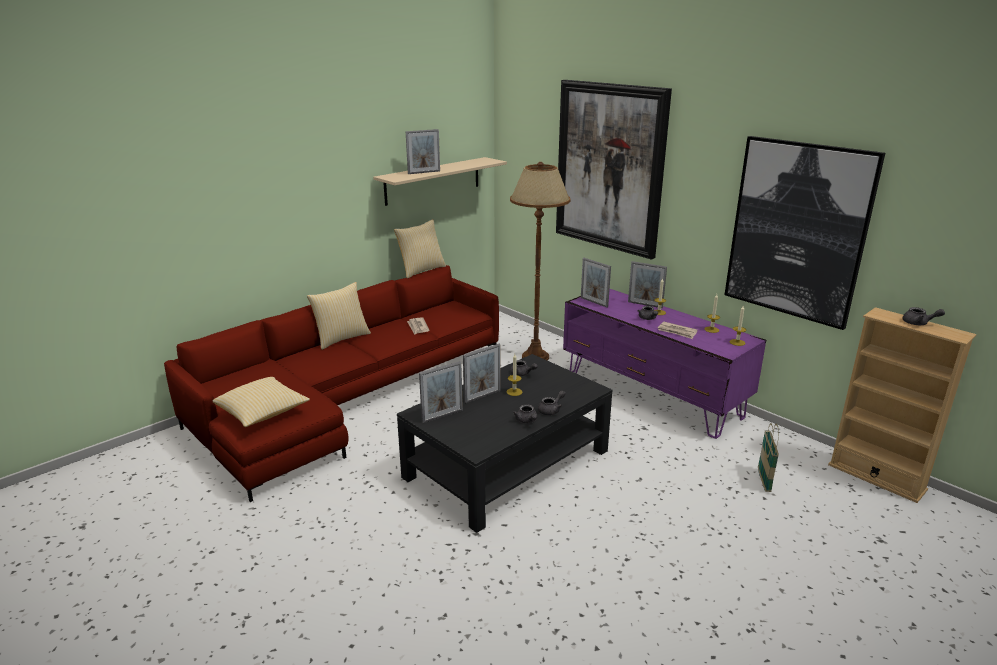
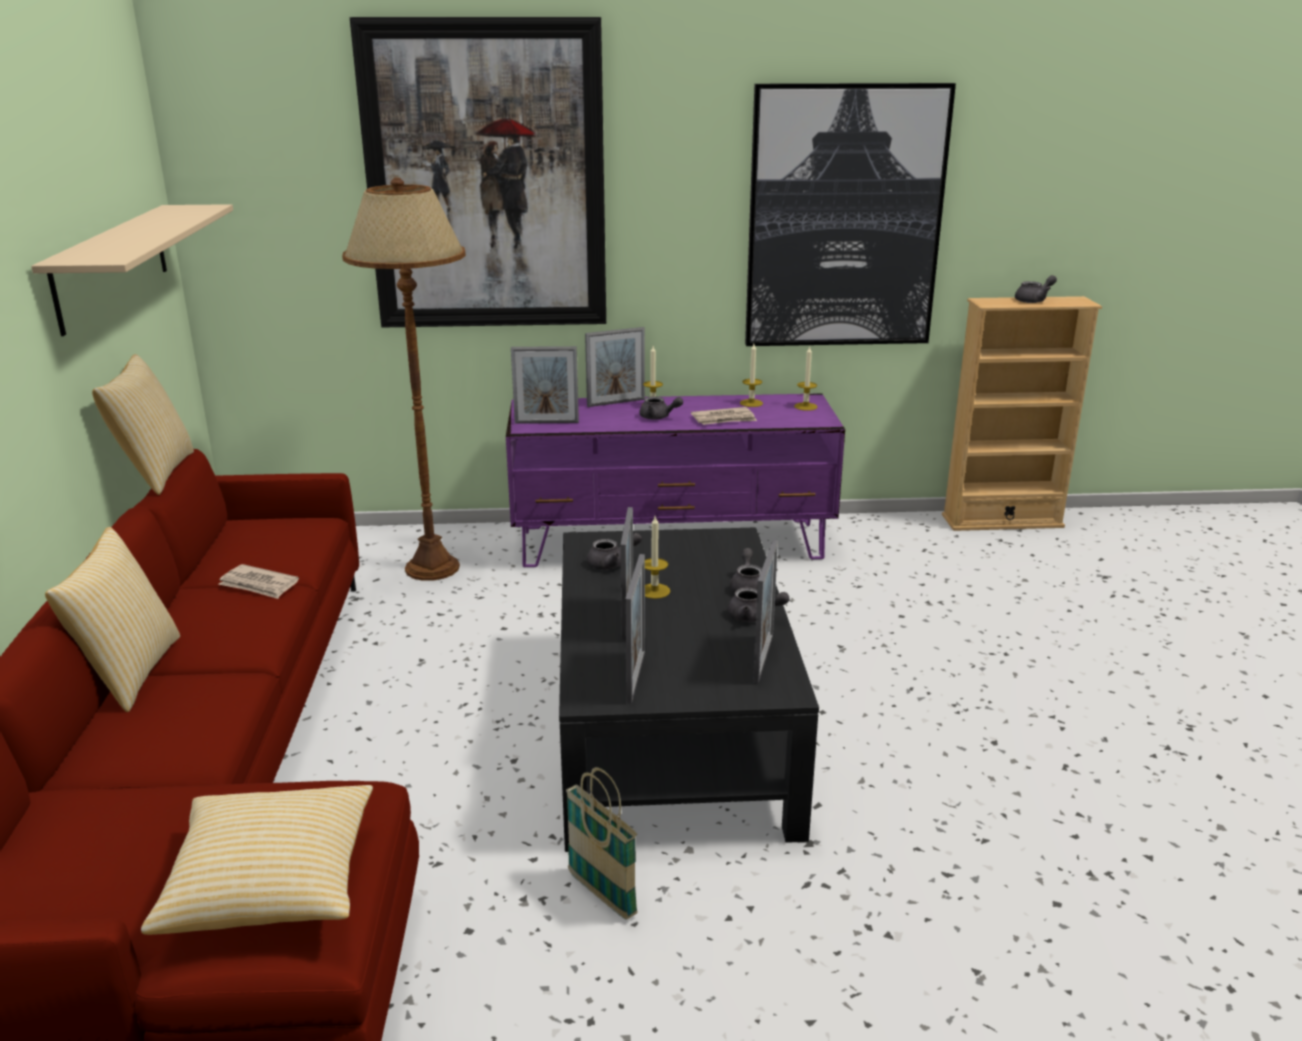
camera: 50 degrees left, 0 degrees up
picture frame [406,129,440,174] -> picture frame moved to [753,539,778,684]
basket [758,423,779,492] -> basket moved to [566,767,638,920]

